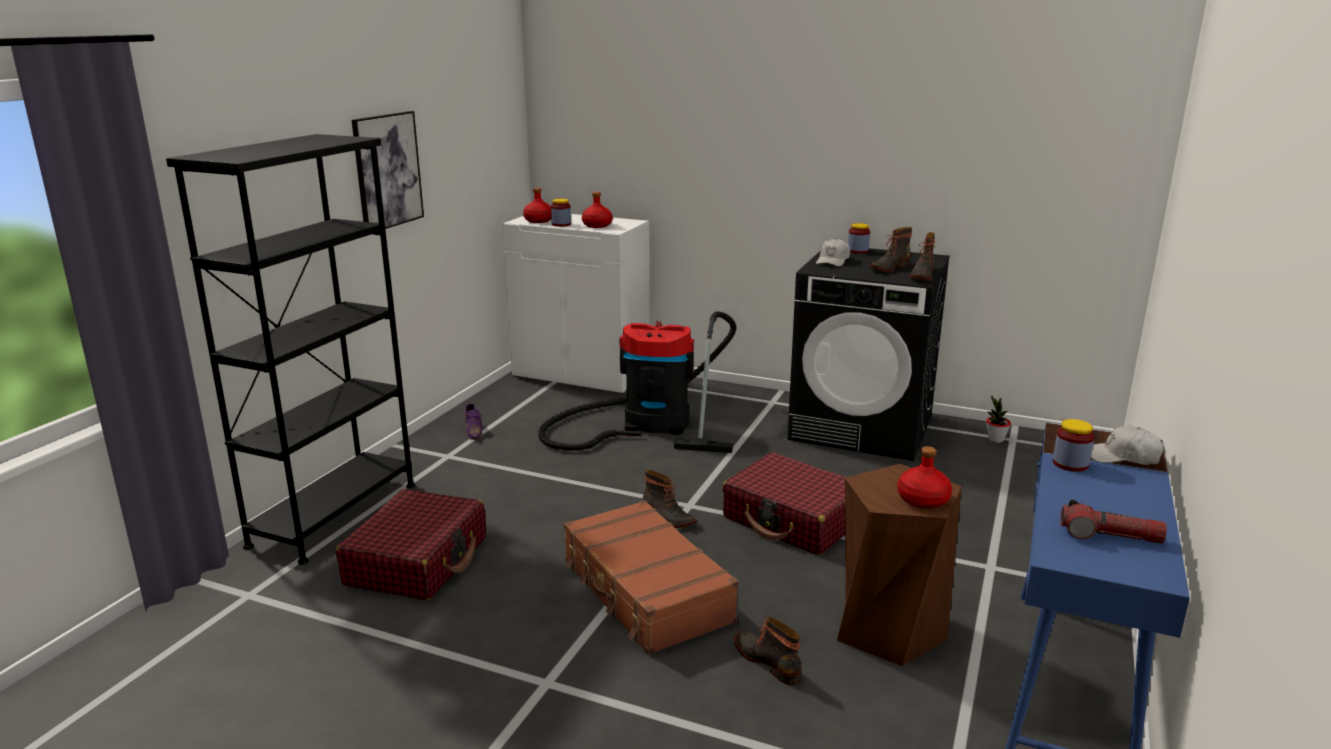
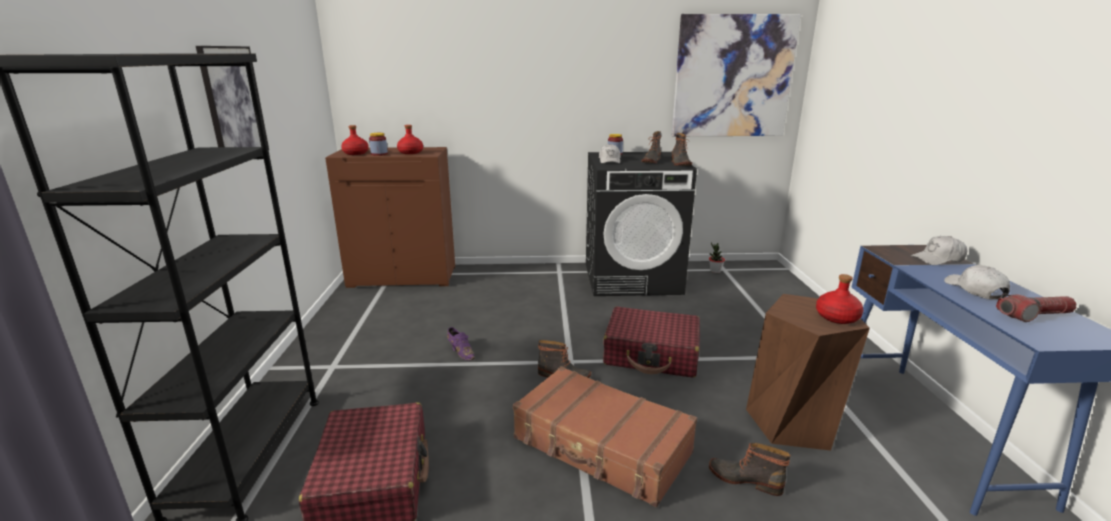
camera: 25 degrees left, 0 degrees up
purple shoe [465,404,482,440] -> purple shoe moved to [447,327,475,361]
white cabinet [503,214,650,395] -> brown cabinet [325,147,455,288]
vacuum cleaner [538,311,736,453] -> none
jar [1053,419,1094,472] -> none
none -> picture [672,14,801,136]
none -> white cap [944,265,1010,299]

